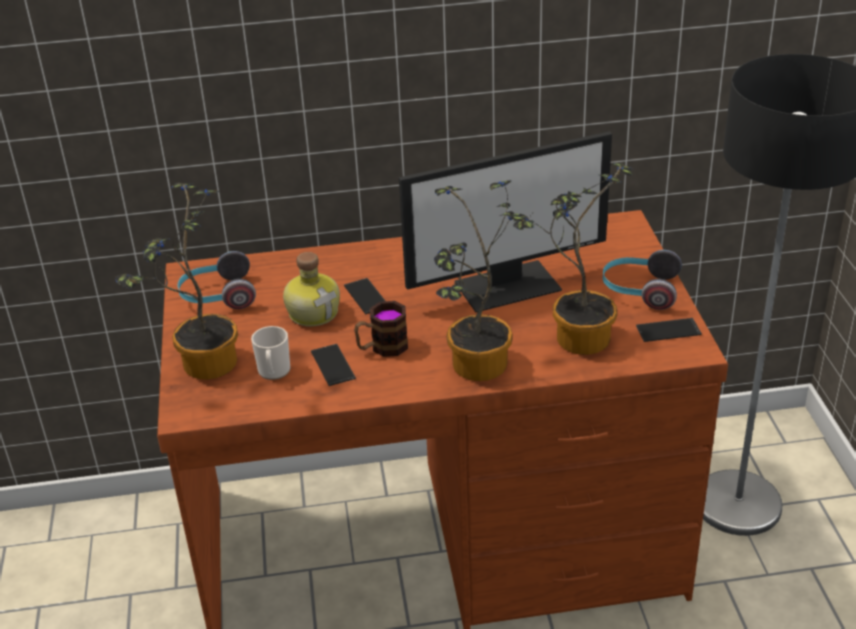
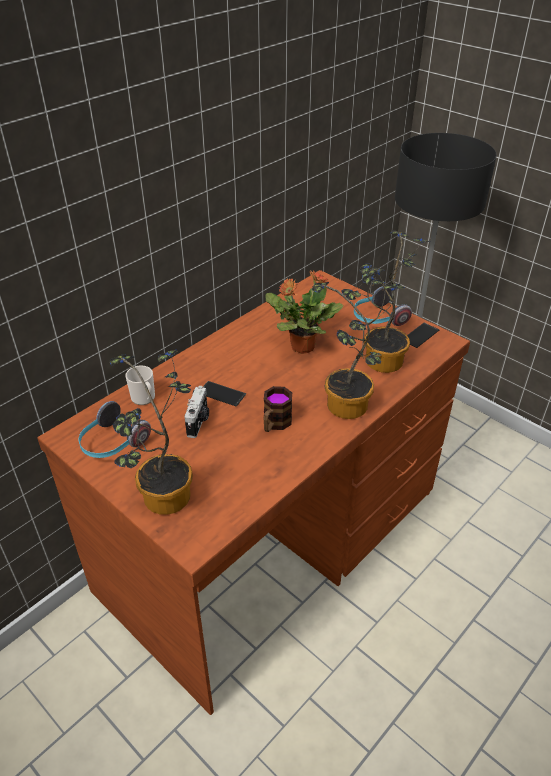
camera: 40 degrees left, 5 degrees up
mug [251,326,290,380] -> mug moved to [125,366,155,405]
bottle [283,252,340,327] -> camera [184,386,209,438]
phone [311,344,356,386] -> none
monitor [399,132,612,312] -> potted plant [265,270,343,354]

